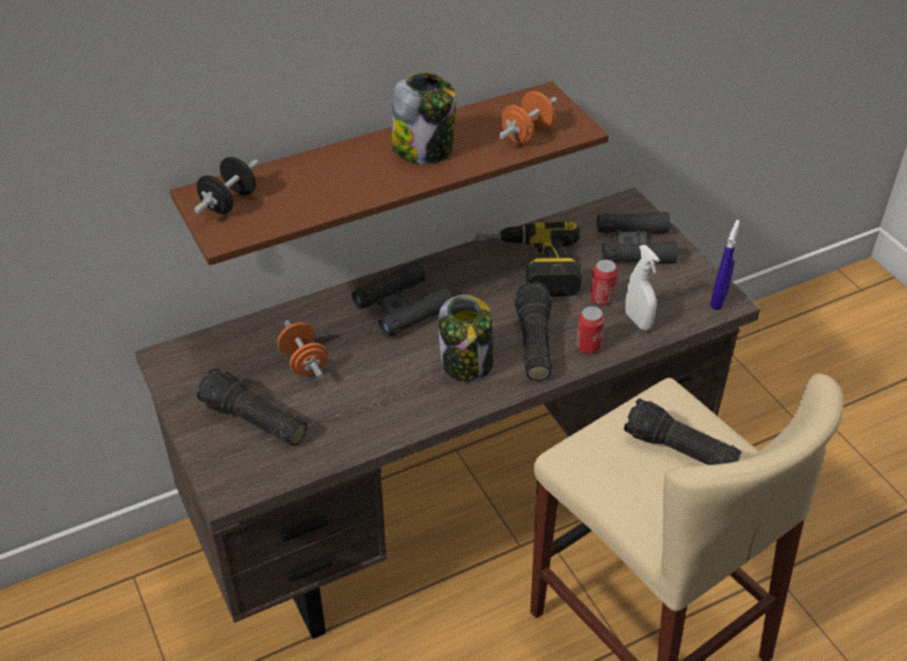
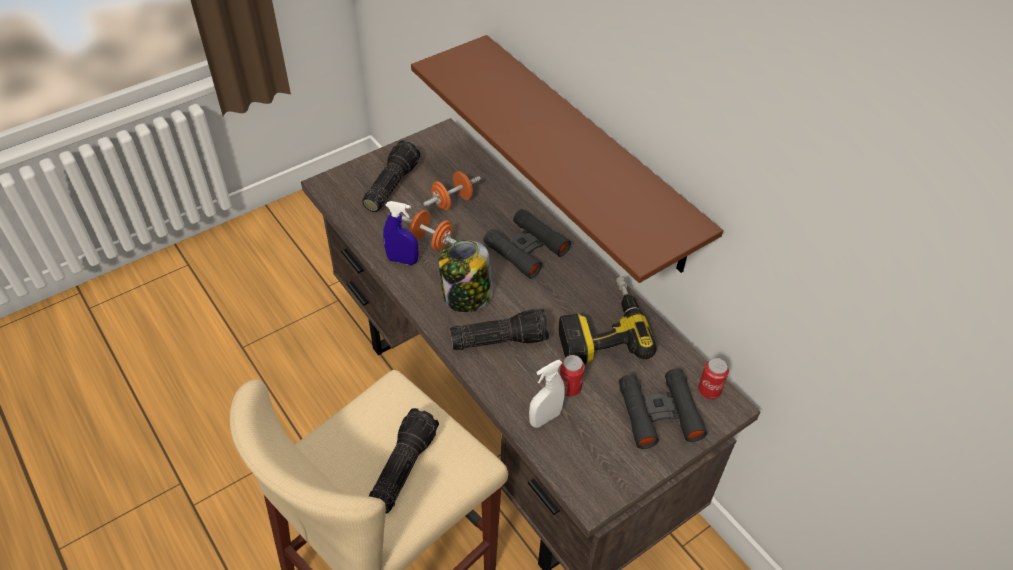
camera: 80 degrees right, 5 degrees up
black dumbbell [194,157,259,214] -> none
jar [392,72,456,164] -> none
orange dumbbell [499,91,557,143] -> orange dumbbell moved to [401,210,457,251]
can [576,306,605,354] -> can moved to [698,358,729,399]
blue spray bottle [710,220,740,310] -> blue spray bottle moved to [383,201,418,265]

